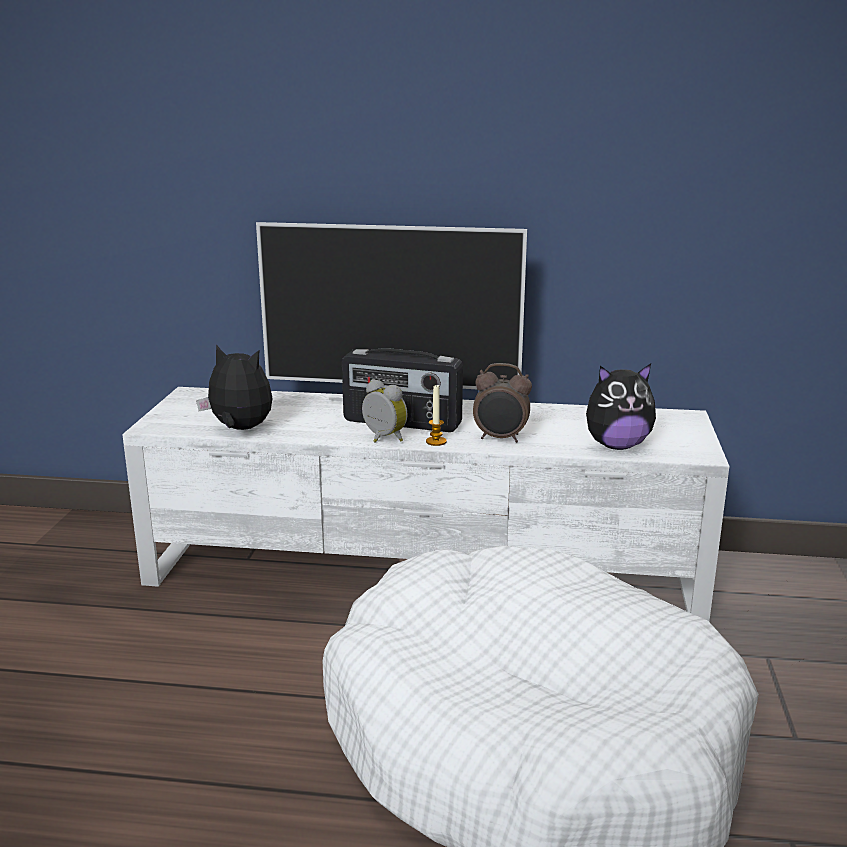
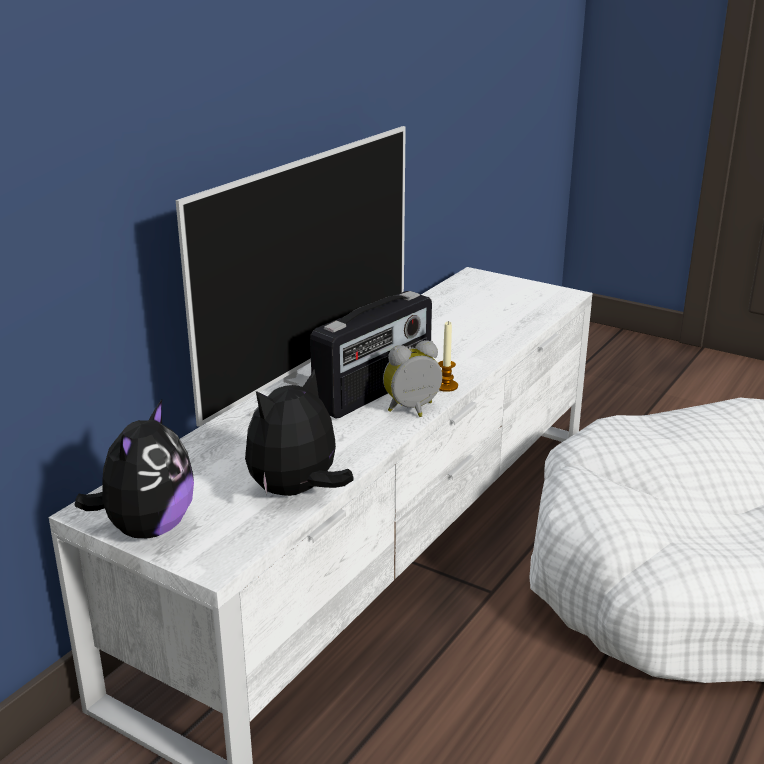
camera: 65 degrees left, 5 degrees up
alarm clock [473,363,532,442] -> none
plush toy [586,364,656,450] -> plush toy moved to [75,400,194,538]

